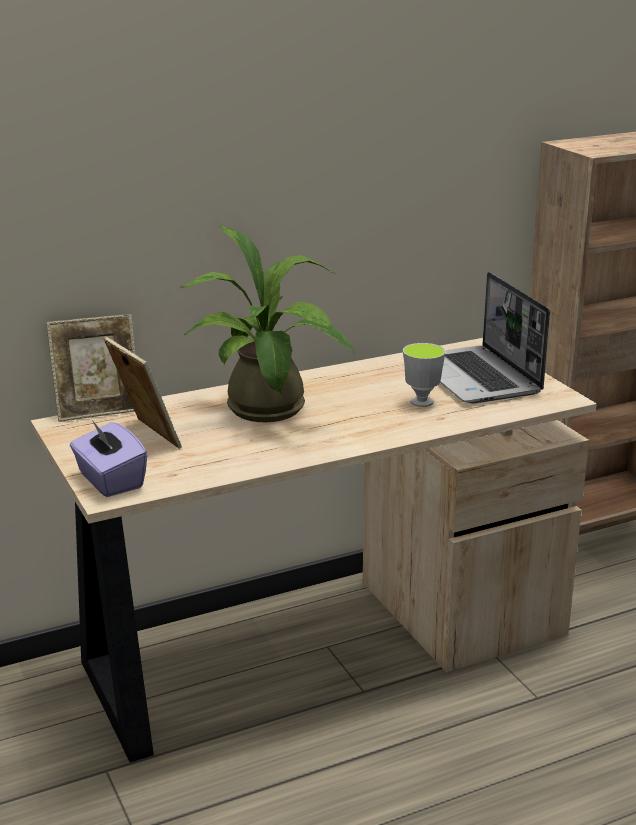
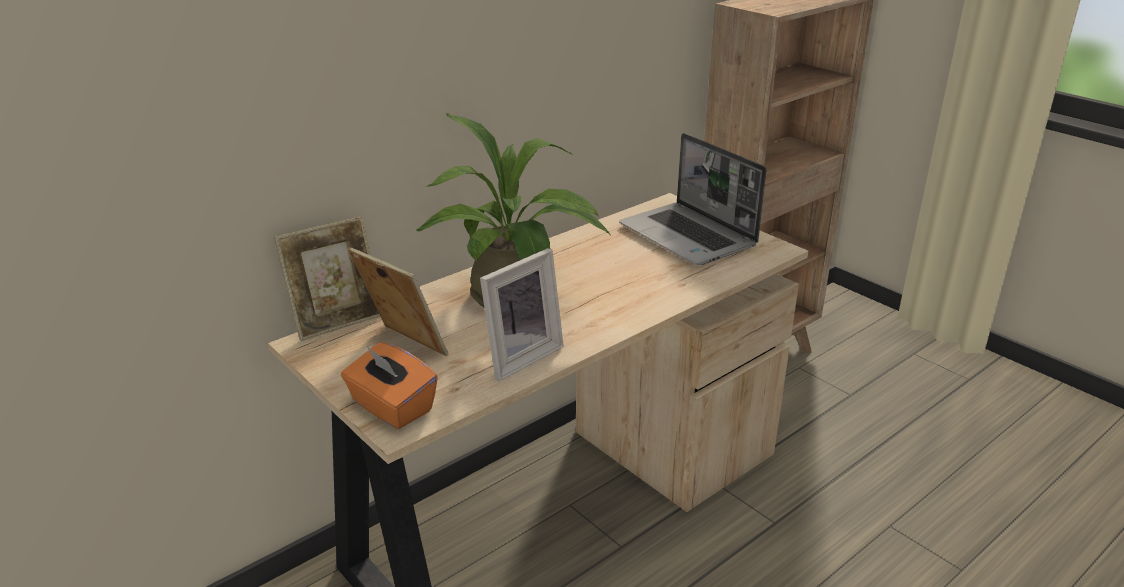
camera: 15 degrees left, 5 degrees up
purple tissue box [70,420,147,497] -> orange tissue box [341,342,438,429]
cup [403,343,446,407] -> none
none -> picture frame [480,248,564,381]

